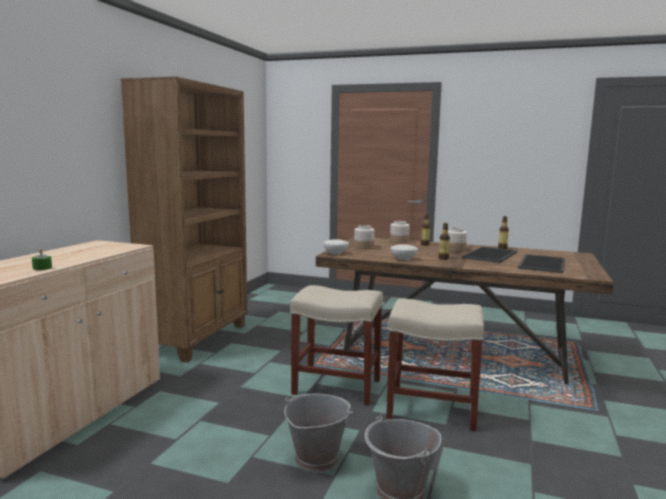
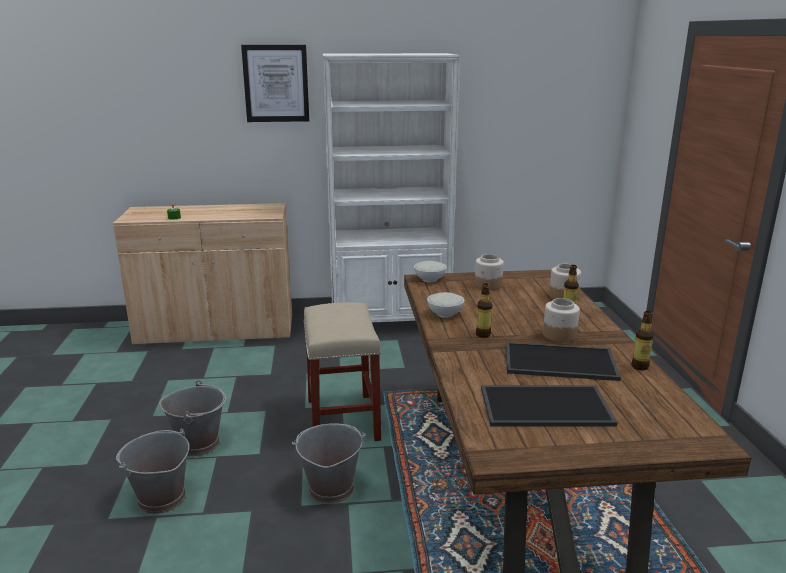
camera: 65 degrees right, 10 degrees up
brown bookcase [120,76,247,363] -> white bookcase [323,53,460,322]
beige stool [386,298,484,431] -> grey bucket [292,423,366,504]
none -> picture [241,45,309,122]

